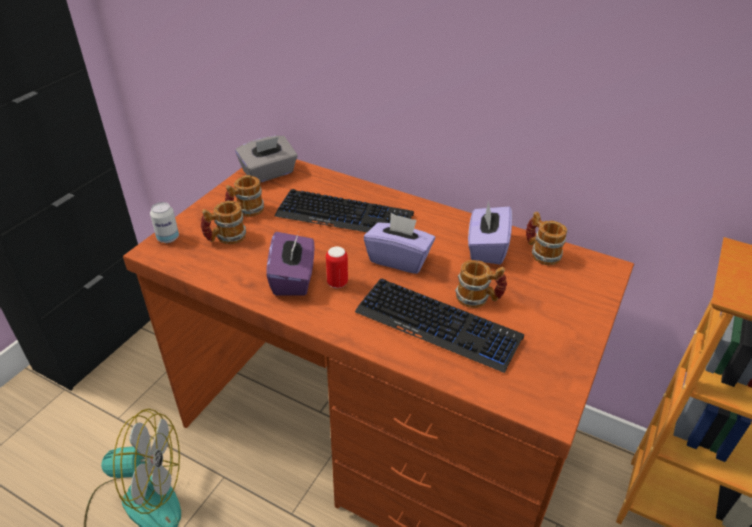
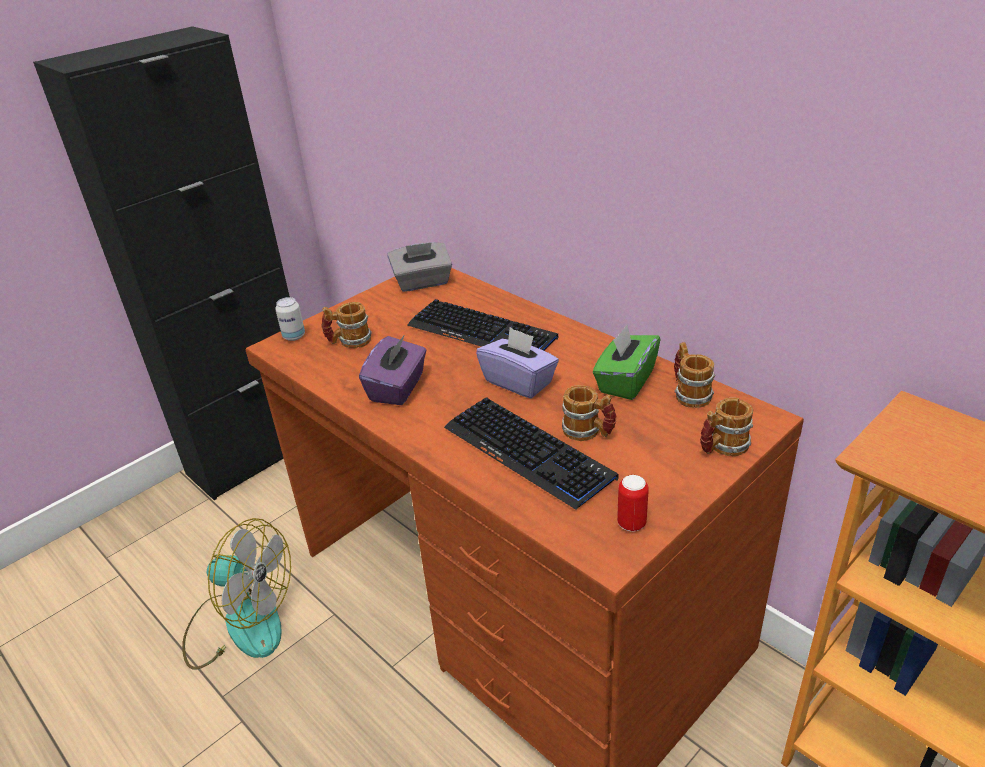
camera: 20 degrees right, 5 degrees down
mug [225,175,264,217] -> mug moved to [700,398,753,456]
can [326,246,348,288] -> can moved to [617,475,649,532]
purple tissue box [468,201,512,264] -> green tissue box [593,325,661,400]

